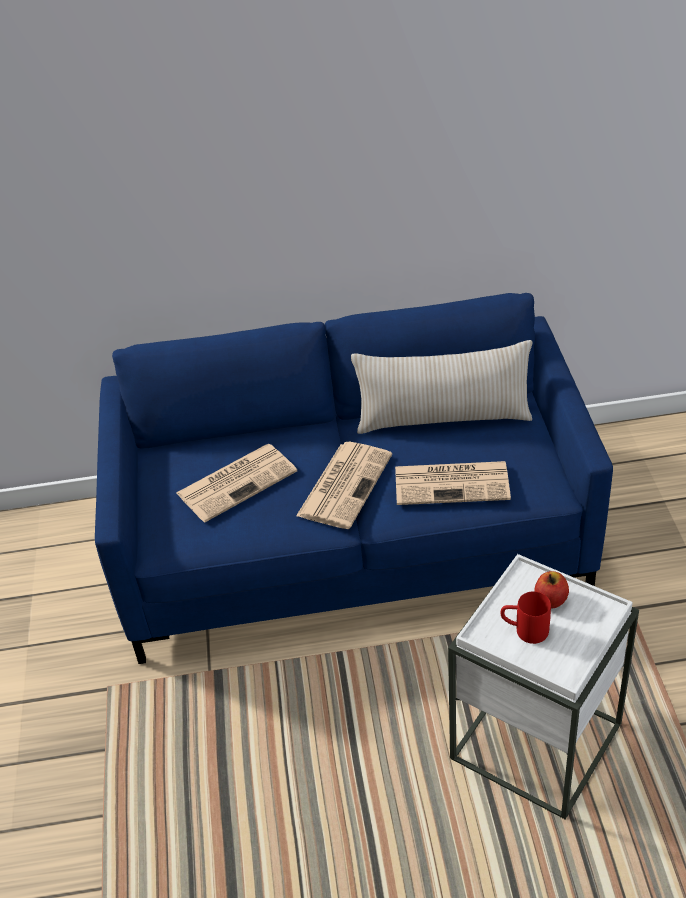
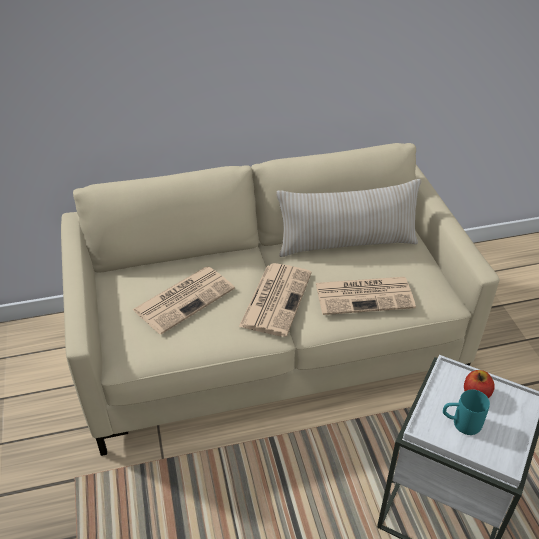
camera: 10 degrees left, 0 degrees up
blue sofa [95,293,613,664] -> beige sofa [61,143,499,456]
red mug [500,591,551,644] -> turquoise mug [443,390,490,435]

